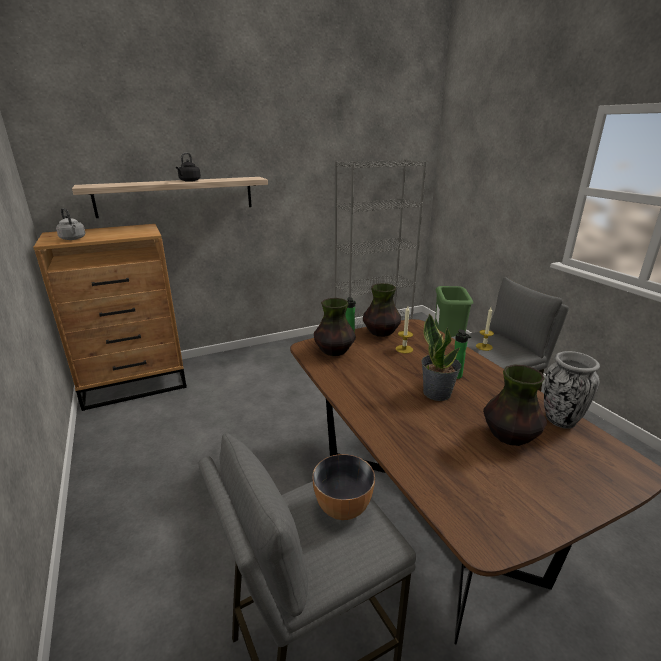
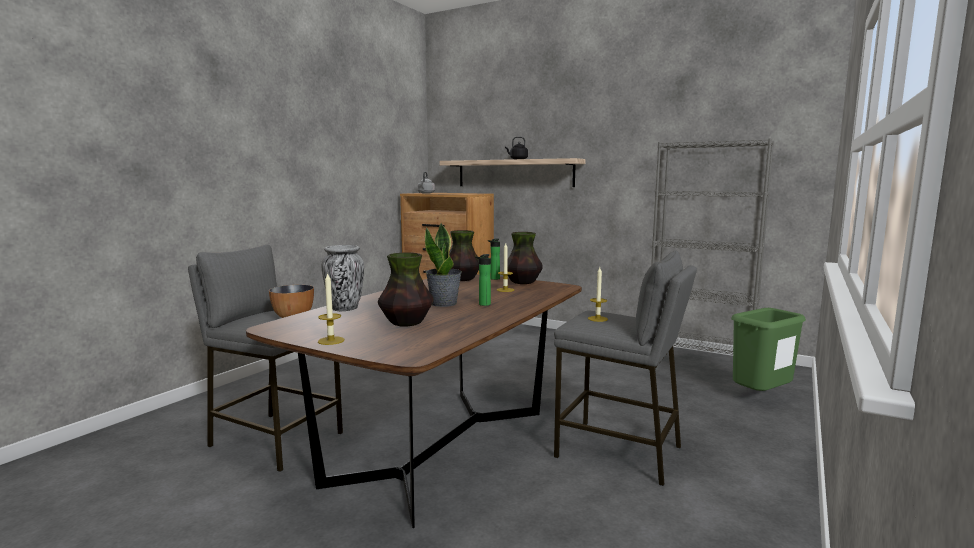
camera: 55 degrees right, 15 degrees down
vase [544,351,600,429] -> vase moved to [322,245,364,311]
none -> candle [318,272,344,345]

